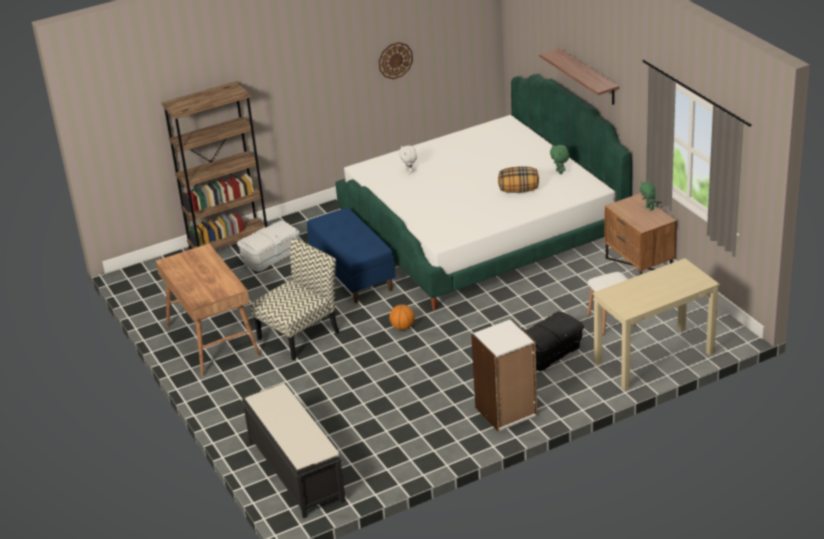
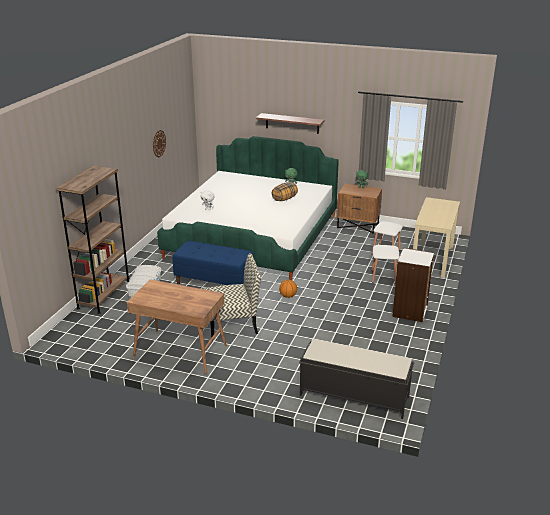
camera: 45 degrees left, 5 degrees down
chair [250,238,339,361] -> chair turned 75 degrees clockwise [204,253,261,338]
black storage box [525,311,584,371] -> white stool [372,245,399,284]

